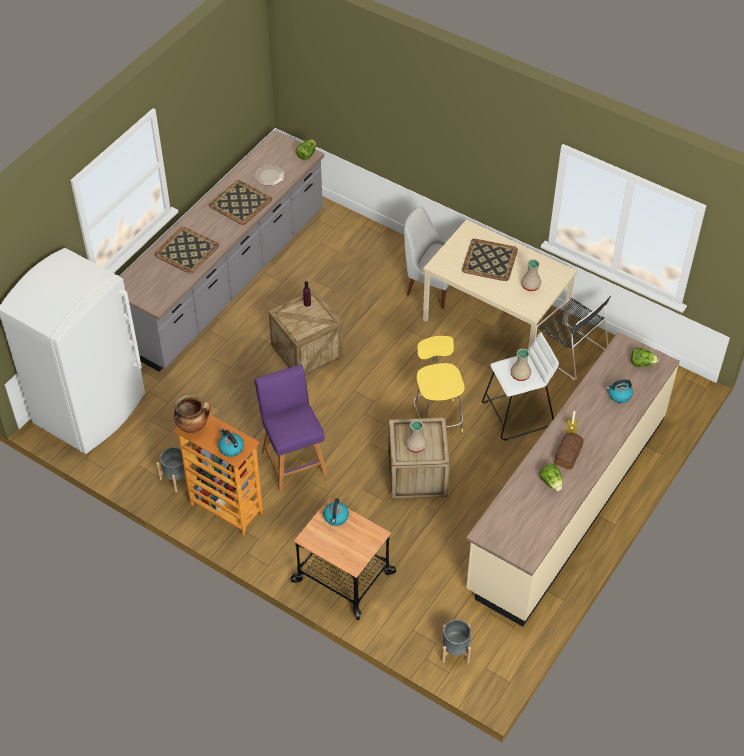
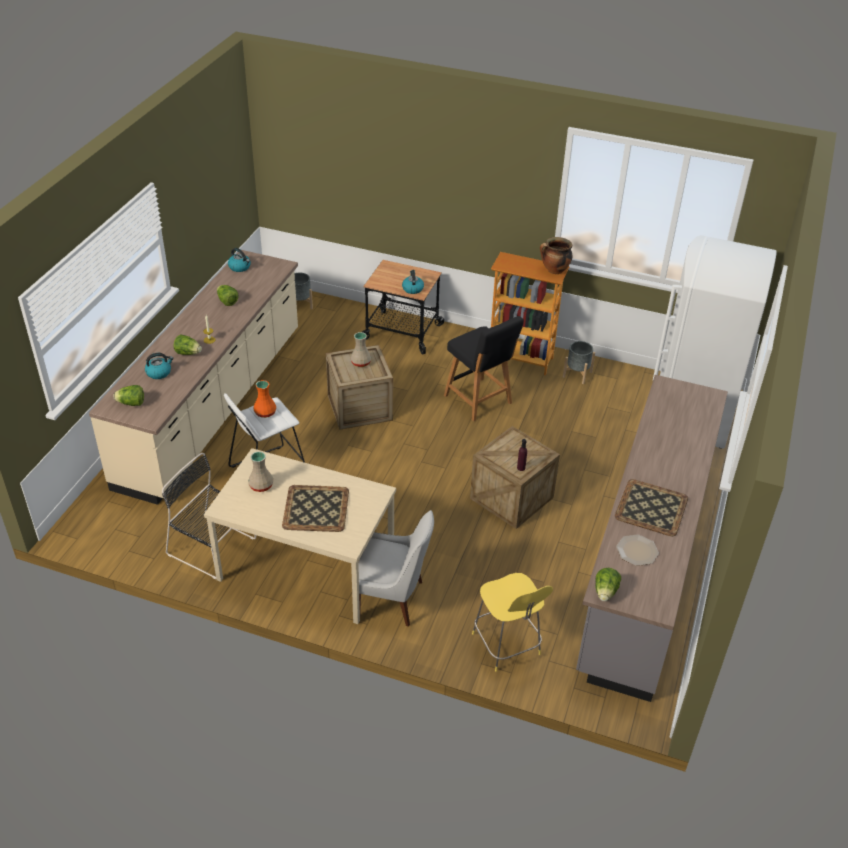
camera: 165 degrees right, 10 degrees down
tray [154,227,219,274] -> none
kettle [218,429,244,457] -> kettle moved to [228,248,251,272]
purple stool [255,365,327,492] -> black stool [444,316,524,421]
yellow stool [414,336,465,432] -> yellow stool moved to [472,573,553,672]
beige vase [510,349,531,381] -> orange vase [254,380,276,418]
bread [554,433,584,470] -> none
none -> lettuce [174,334,202,355]

